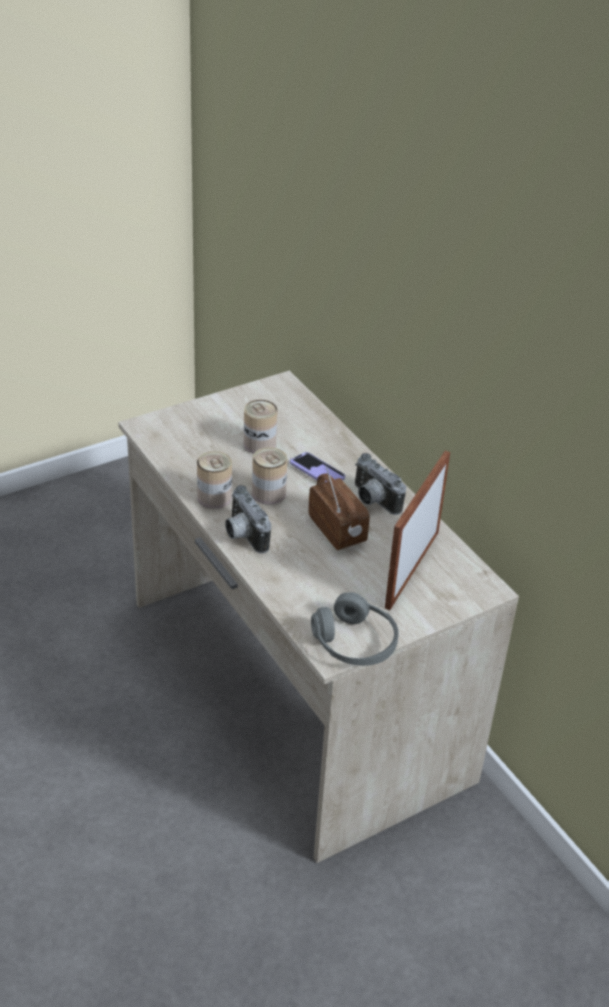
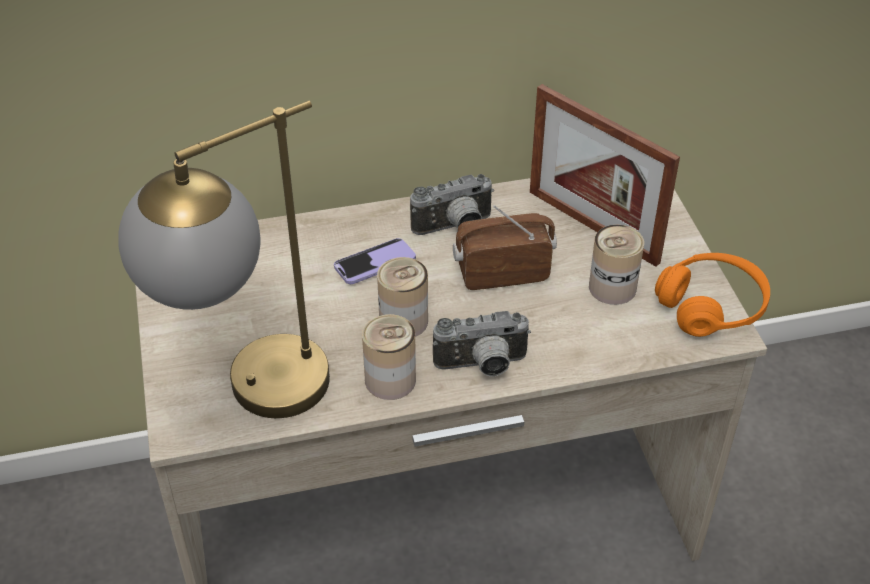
camera: 70 degrees left, 5 degrees up
can [244,400,277,454] -> can moved to [589,225,644,305]
grey headphones [311,592,399,666] -> orange headphones [655,253,770,337]
none -> table lamp [118,101,330,418]

